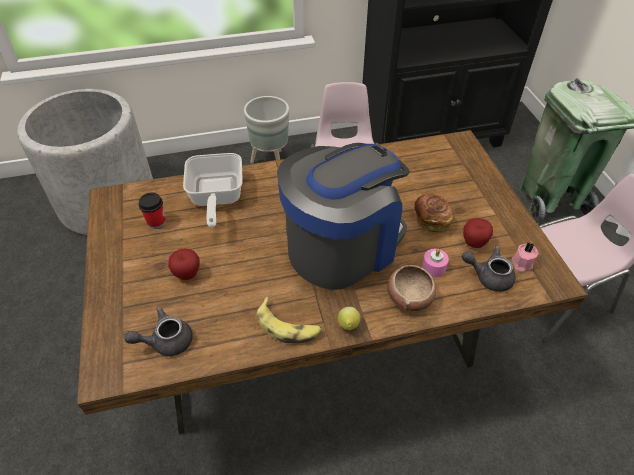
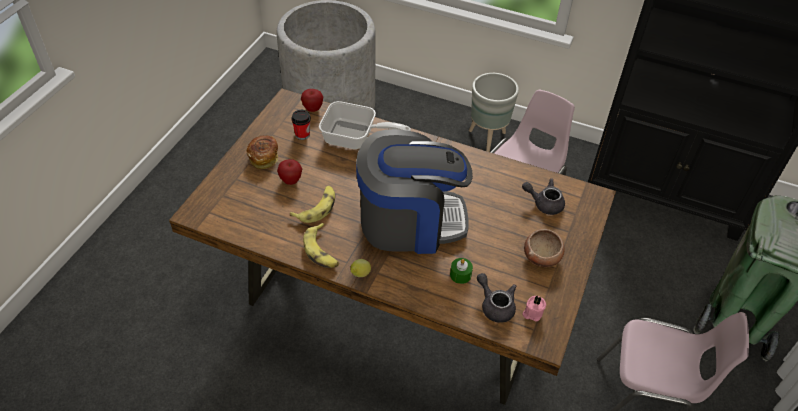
camera: 35 degrees right, 0 degrees up
grey teapot [124,307,193,356] -> grey teapot moved to [522,179,565,215]
frying pan [183,153,243,228] -> frying pan turned 105 degrees counterclockwise [319,101,411,149]
bowl [387,265,436,312] -> bowl moved to [524,229,565,267]
bread [414,193,454,233] -> bread moved to [246,136,278,169]
pink candle [422,249,449,277] -> green candle [450,258,473,284]
apple [463,218,493,248] -> apple moved to [301,89,323,112]
none -> banana [290,186,335,223]

